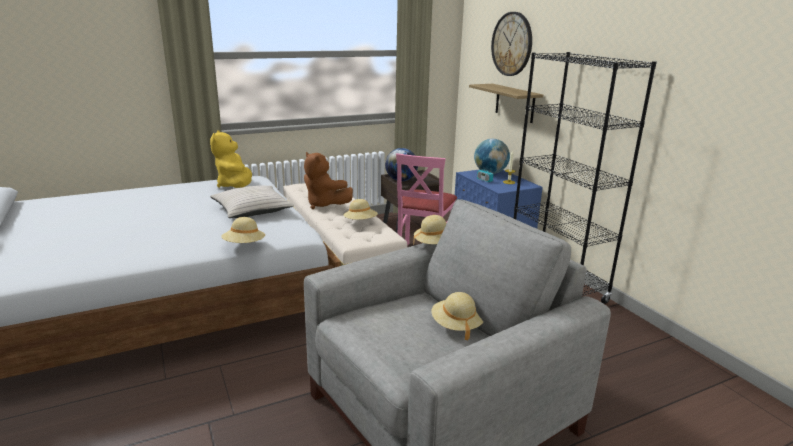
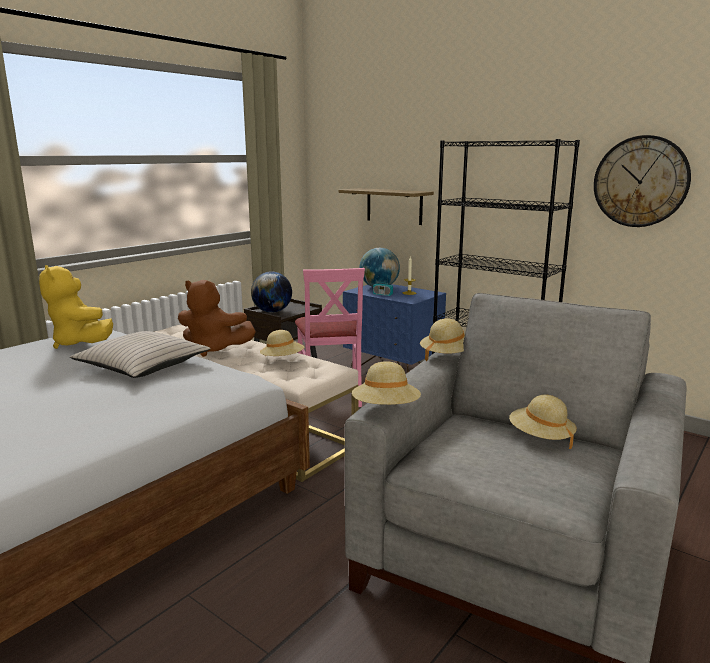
camera: 25 degrees left, 5 degrees down
beige hat [221,217,265,243] -> beige hat moved to [352,361,421,405]
wall clock [491,12,532,76] -> wall clock moved to [594,135,691,227]

